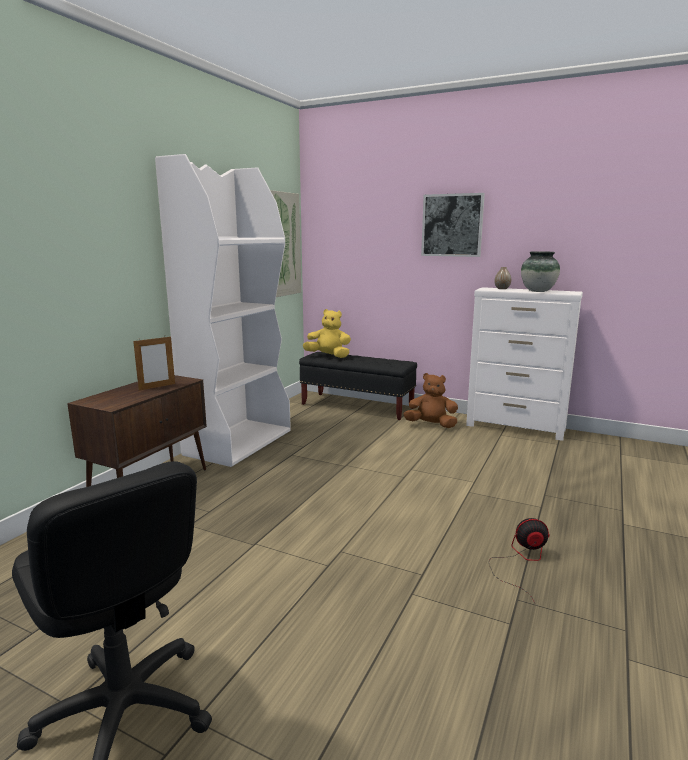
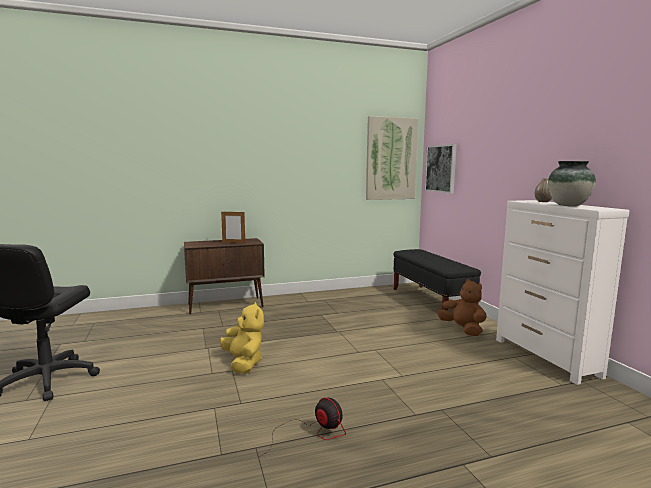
camera: 45 degrees right, 5 degrees down
white bookcase [155,154,291,467] -> none
yellow plush toy [303,309,351,358] -> yellow plush toy moved to [220,302,264,374]
picture [421,193,485,257] -> picture moved to [425,144,457,194]

